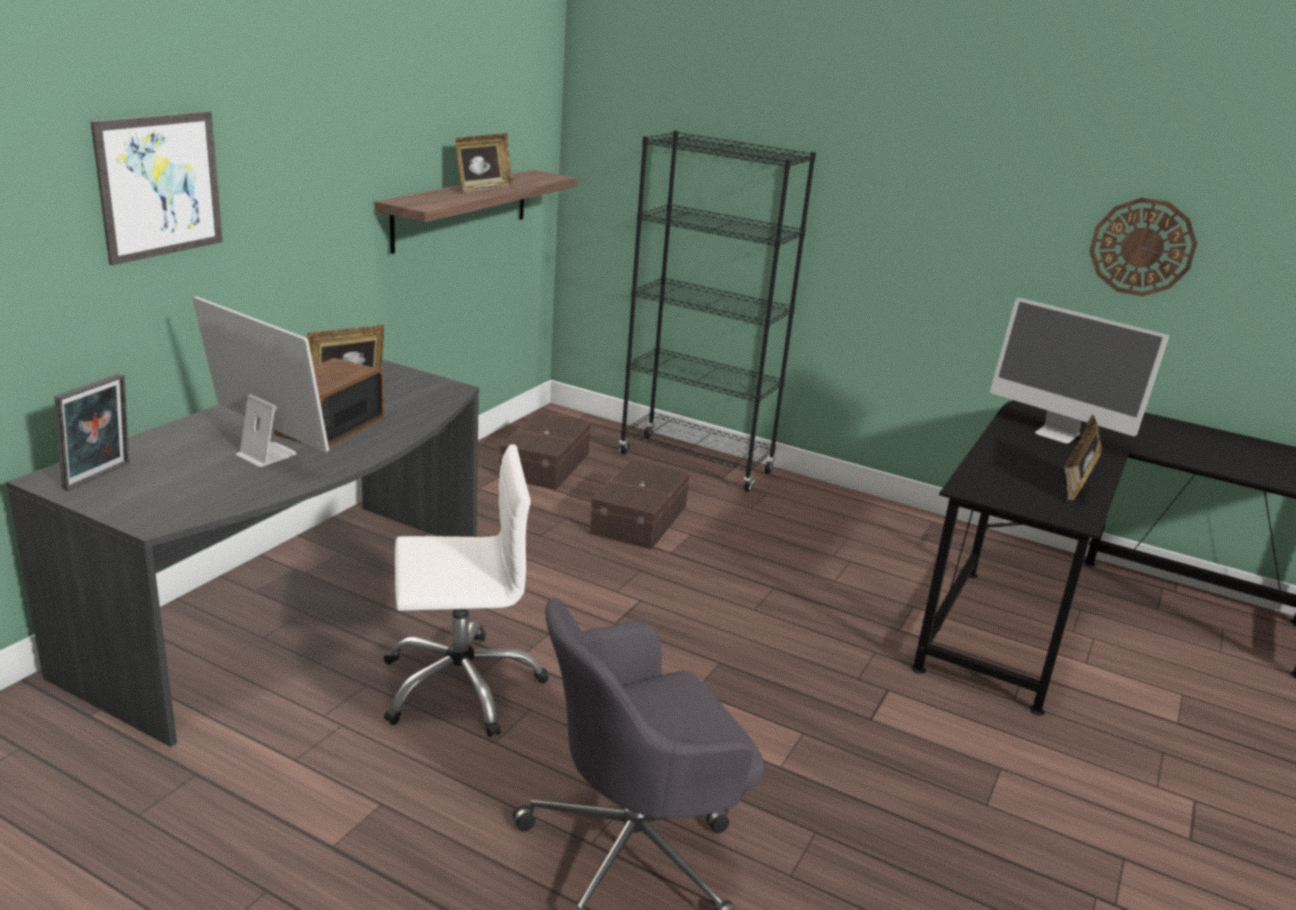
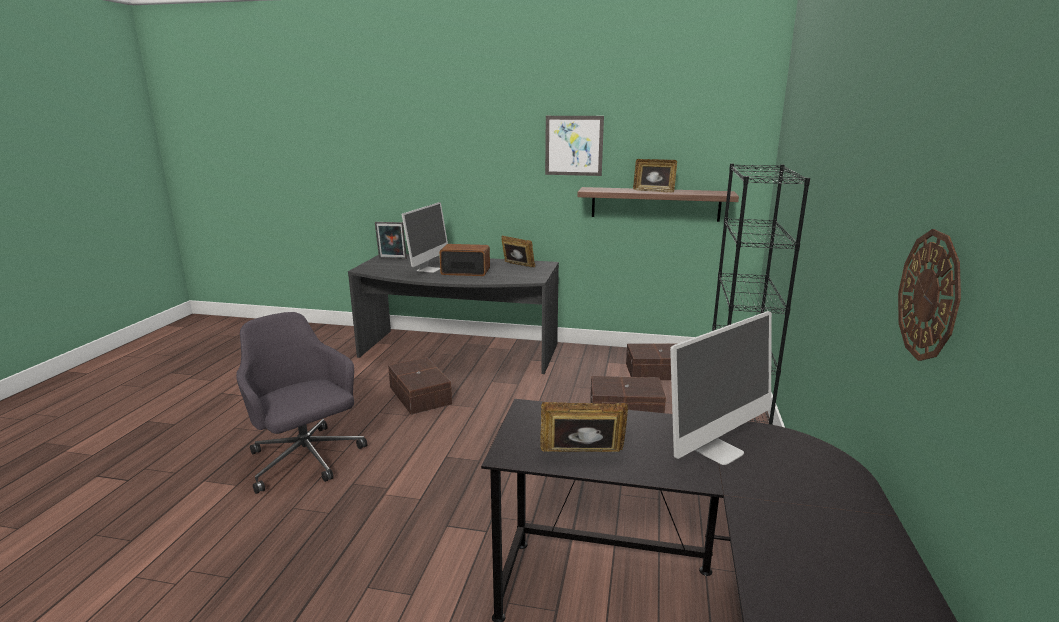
camera: 75 degrees right, 5 degrees down
picture [90,111,223,265] -> picture moved to [545,116,604,176]
white office chair [384,444,549,737] -> brown storage box [388,357,452,415]
monitor [990,298,1169,443] -> monitor turned 150 degrees counterclockwise [670,311,772,465]

